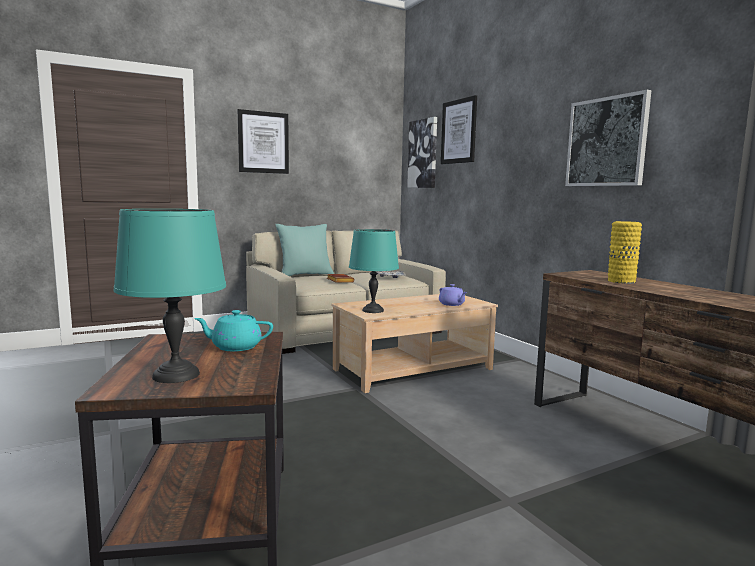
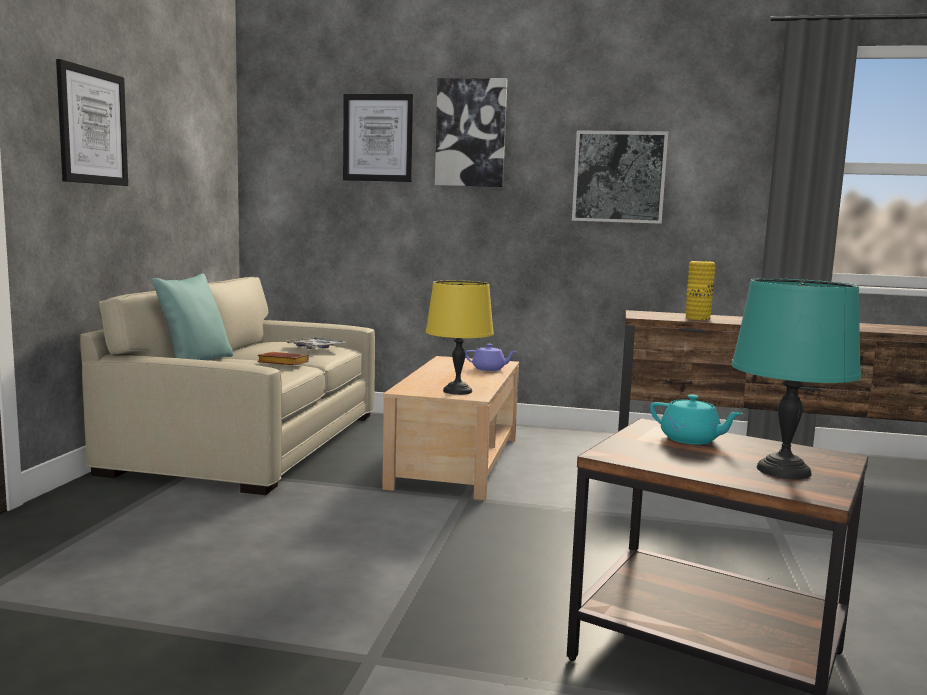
camera: 50 degrees left, 0 degrees up
turquoise teapot [194,310,273,351] -> turquoise teapot turned 90 degrees counterclockwise [650,394,743,444]
turquoise table lamp [349,229,399,313] -> yellow table lamp [426,280,494,395]
picture [407,117,437,188] -> picture moved to [435,78,507,187]

